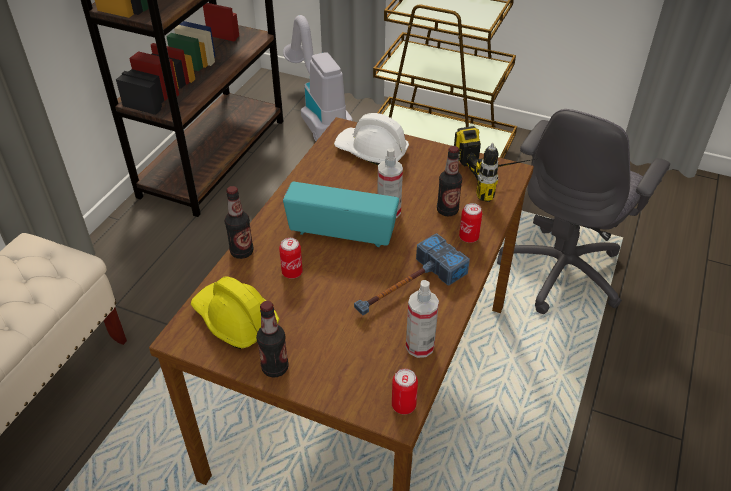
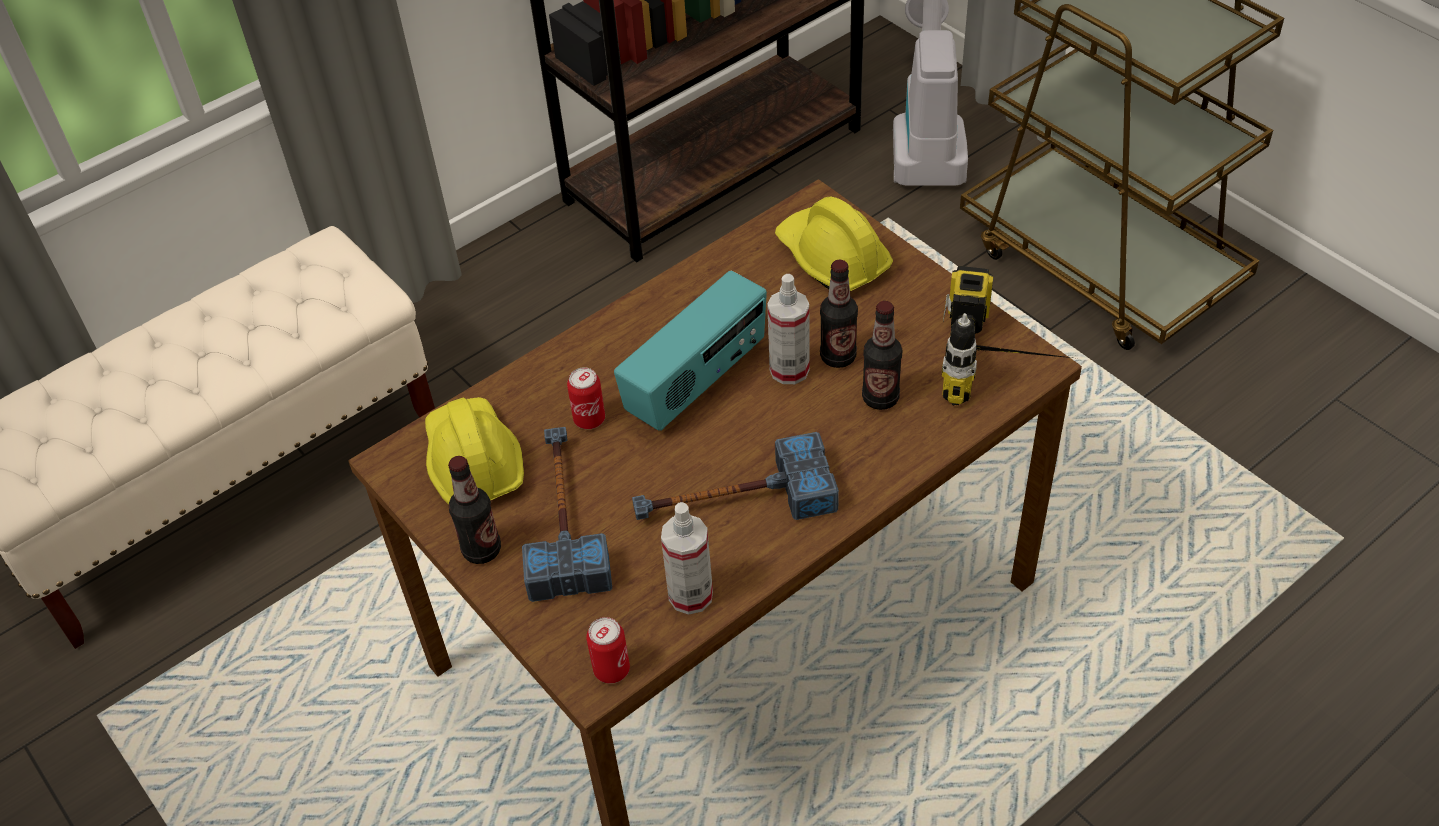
camera: 30 degrees right, 5 degrees up
bottle [225,186,254,259] -> bottle moved to [820,260,858,368]
radio [283,181,399,247] -> radio turned 90 degrees clockwise [614,270,767,431]
white hard hat [334,113,409,165] -> yellow hard hat [775,196,893,291]
can [459,203,483,243] -> none
grey office chair [497,109,670,314] -> none
none -> hammer [522,427,612,602]

